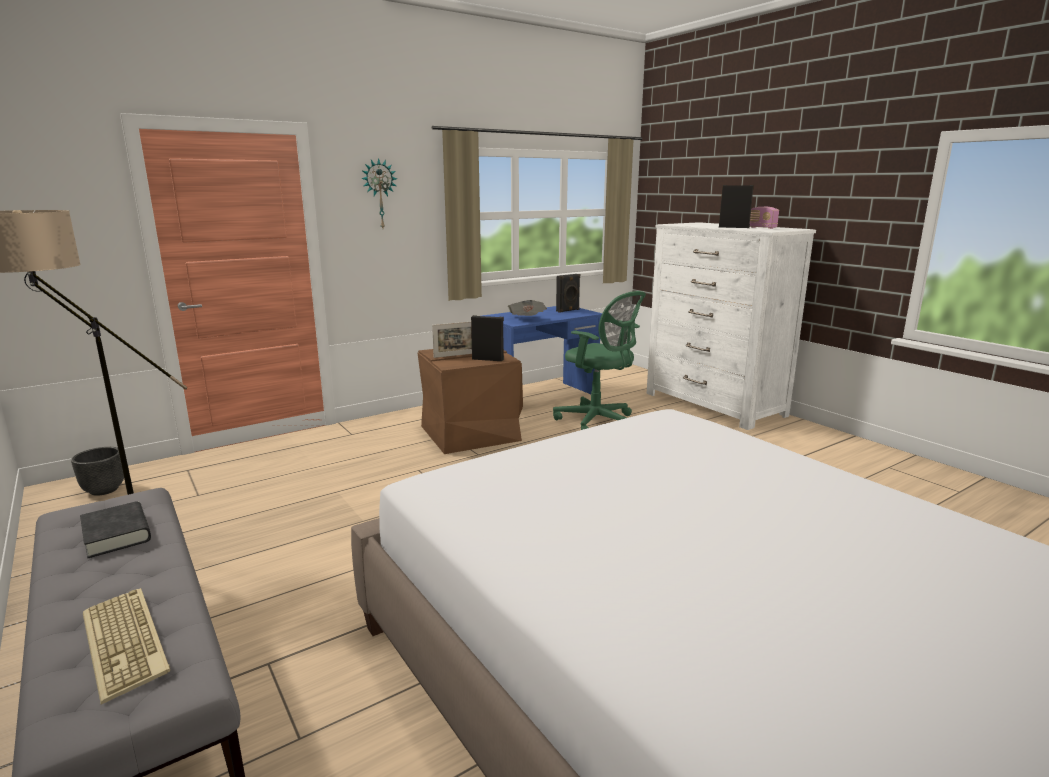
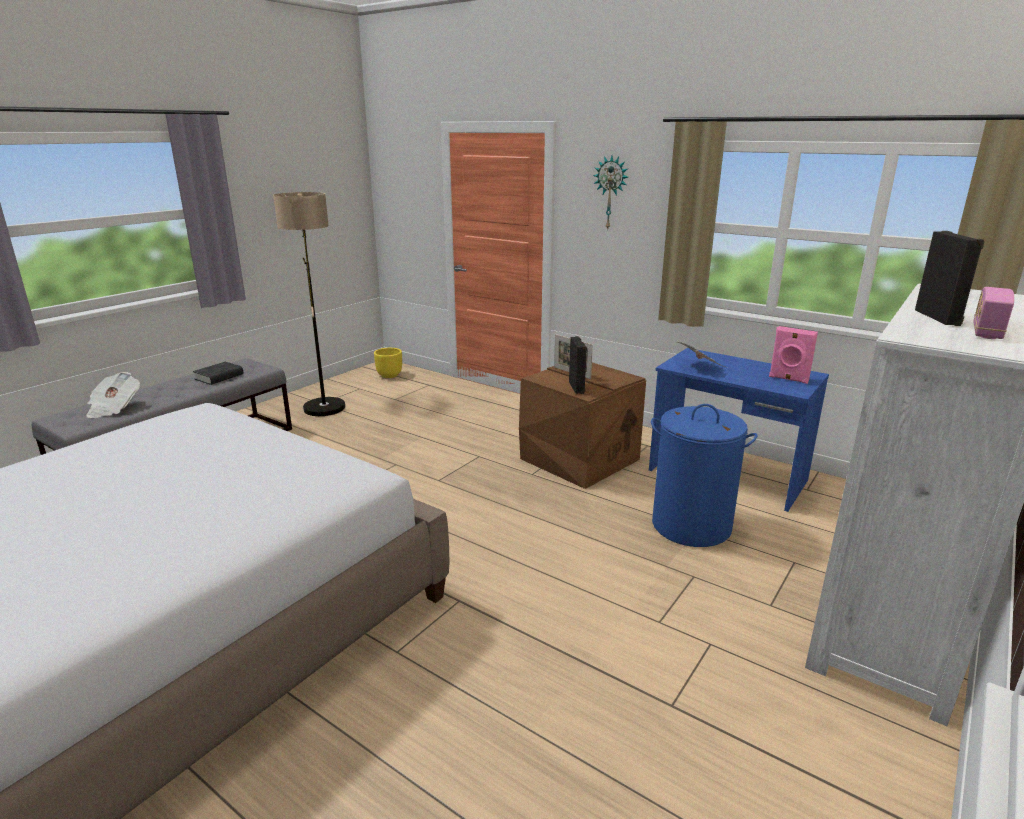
camera: 70 degrees right, 5 degrees up
black planter [71,447,124,496] -> yellow planter [374,348,402,378]
keyboard [83,588,170,704] -> newspaper [86,372,140,418]
green office chair [553,291,646,430] -> blue laundry basket [651,404,758,547]
black speaker [556,274,580,313] -> pink speaker [769,326,818,384]

